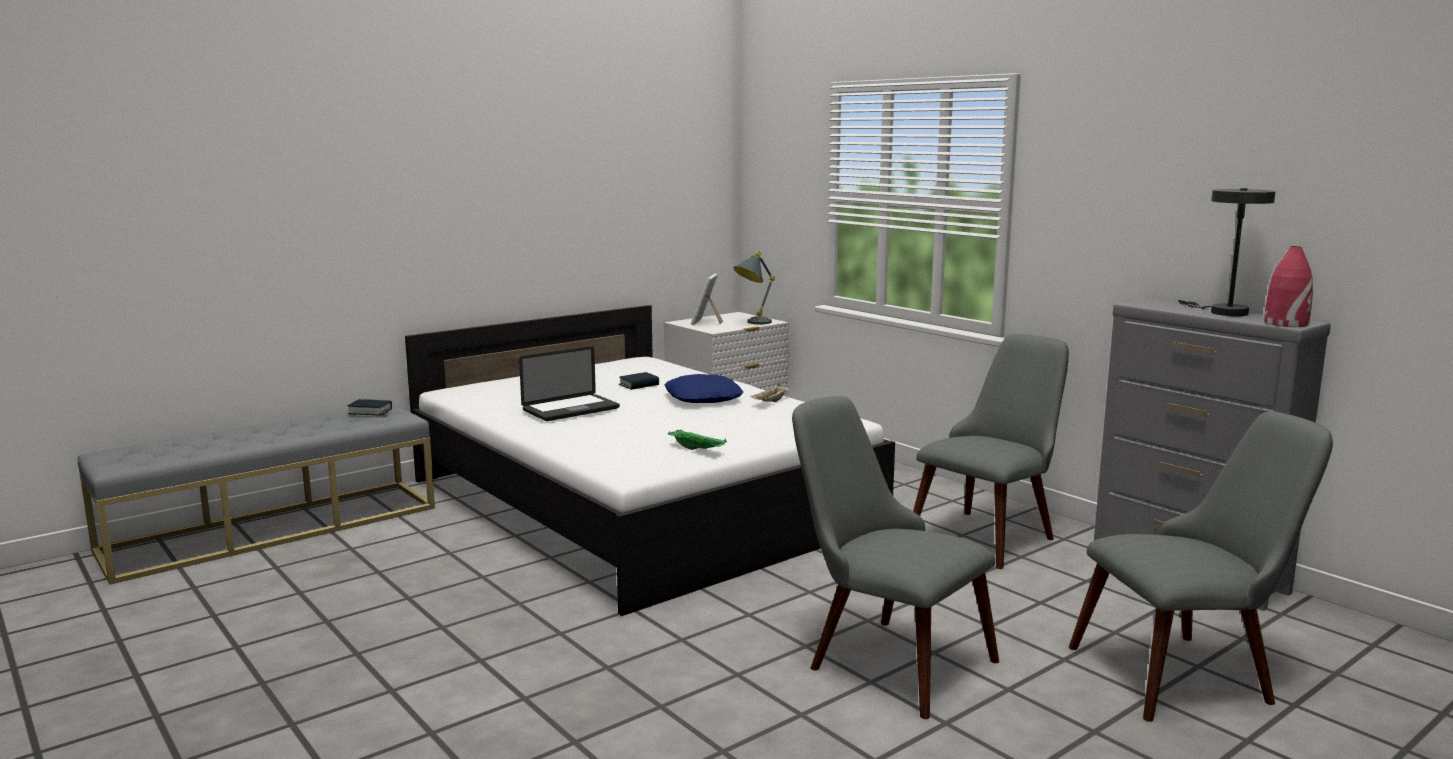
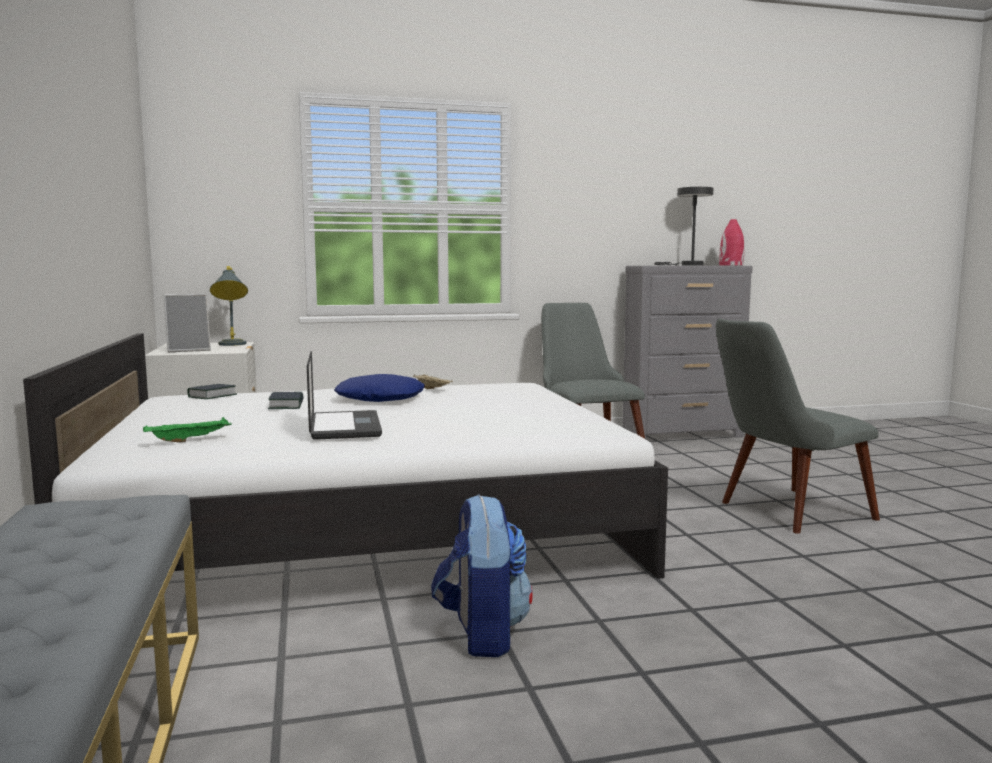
camera: 65 degrees left, 5 degrees down
book [347,399,392,415] -> book moved to [187,384,237,399]
green tray [668,430,727,450] -> green tray moved to [143,417,232,442]
picture frame [691,273,723,325] -> picture frame turned 60 degrees counterclockwise [164,294,211,352]
grey chair [1069,411,1333,722] -> none
none -> backpack [431,494,533,657]

